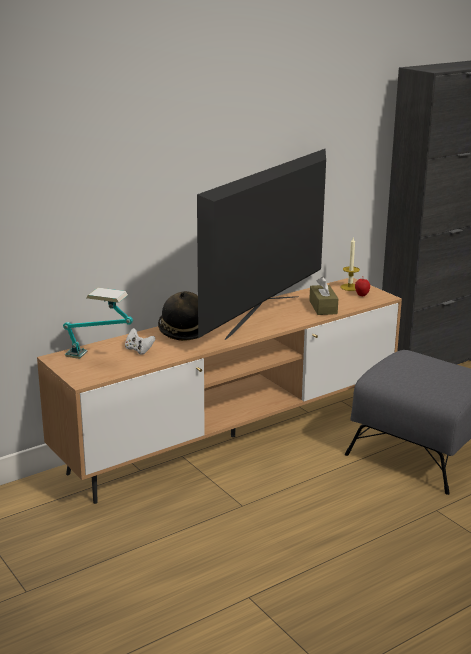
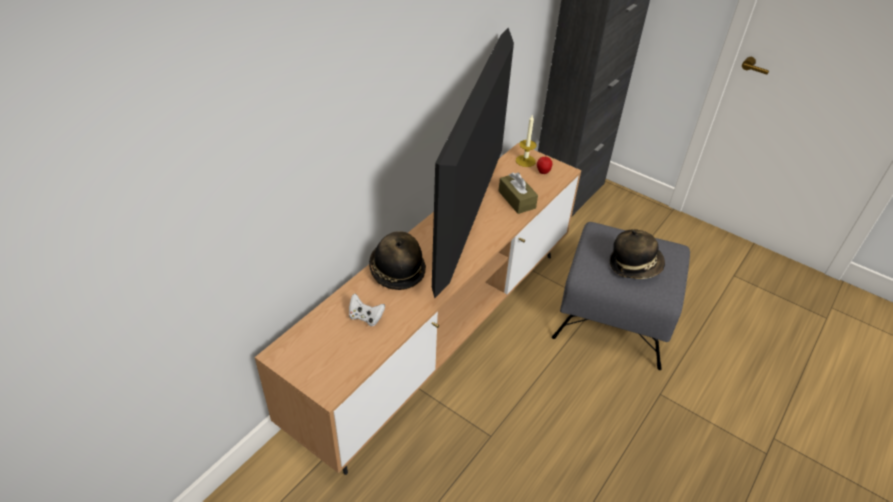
camera: 20 degrees left, 20 degrees up
table lamp [63,288,133,359] -> none
none -> hat [610,229,665,279]

